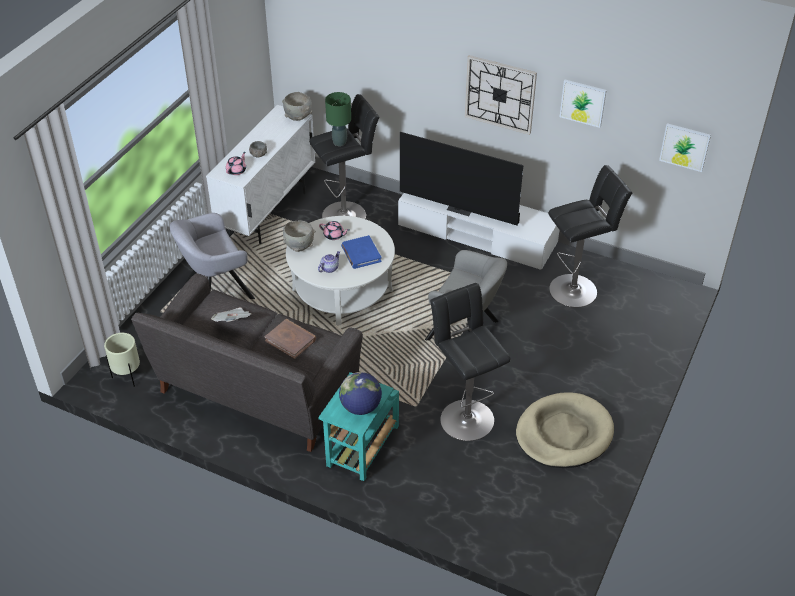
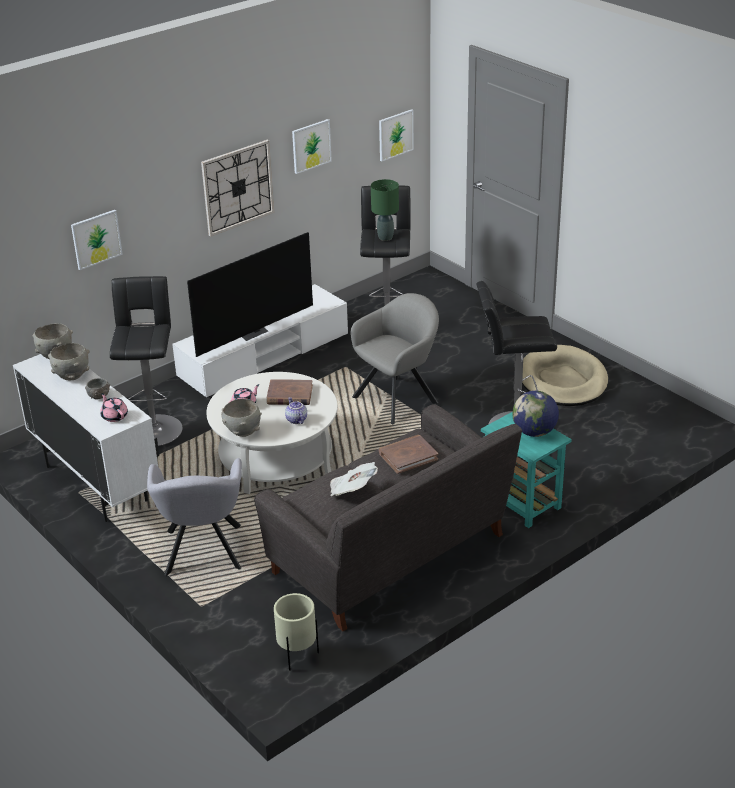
camera: 65 degrees left, 10 degrees down
green table lamp [325,92,351,146] -> green table lamp moved to [371,179,399,241]
blue book [341,235,382,269] -> brown book [267,379,313,405]
none -> grey bowl [48,343,90,380]
none -> picture [71,210,123,270]

